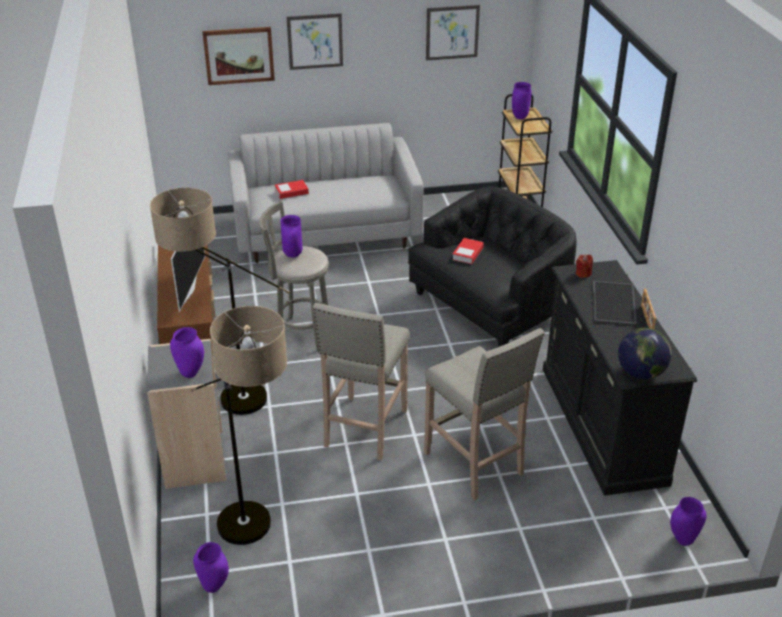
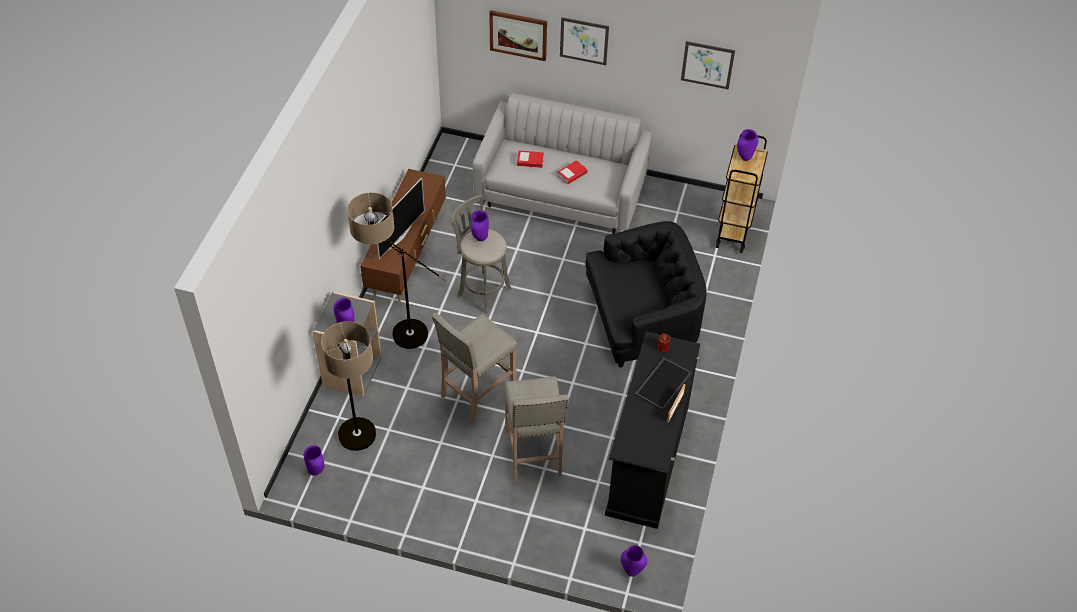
camera: 25 degrees right, 15 degrees up
book [452,238,484,264] -> book moved to [557,160,587,185]
globe [618,328,671,379] -> none

